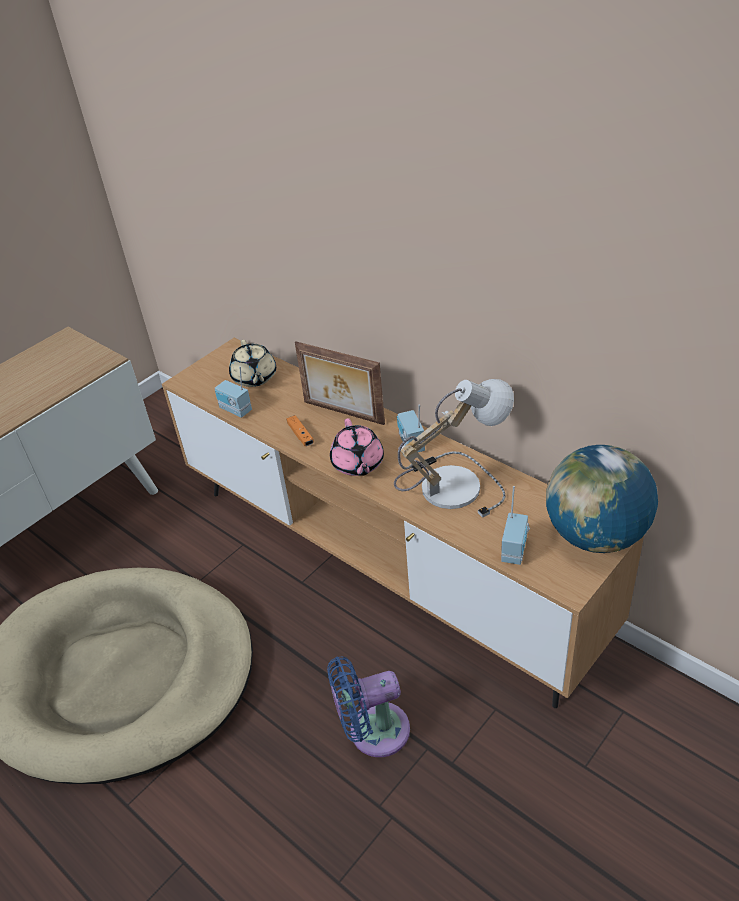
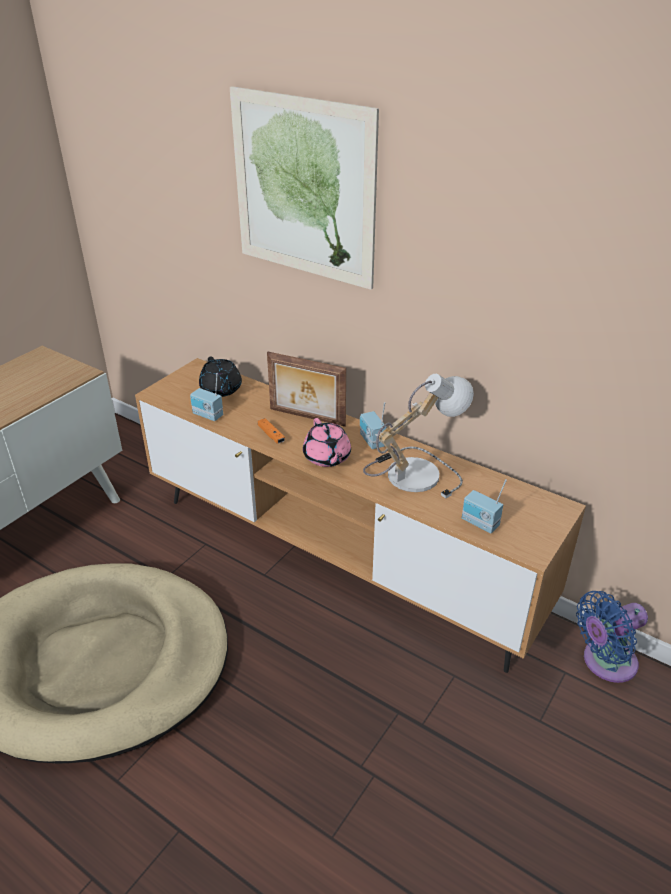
camera: 10 degrees left, 5 degrees down
beige teapot [229,340,276,387] -> black teapot [199,357,242,397]
blue fan [327,656,410,757] -> blue fan moved to [576,591,648,683]
radio [501,486,530,565] -> radio turned 120 degrees clockwise [462,479,507,533]
globe [546,445,658,553] -> none
none -> picture [230,86,379,290]

